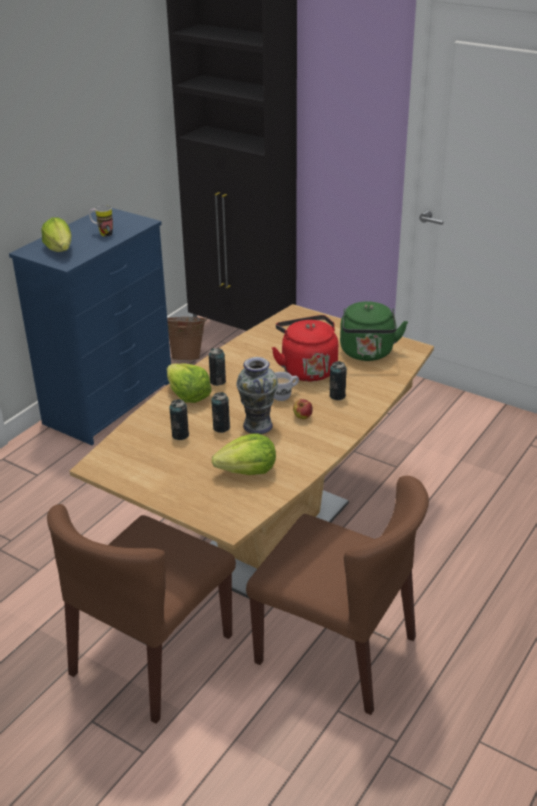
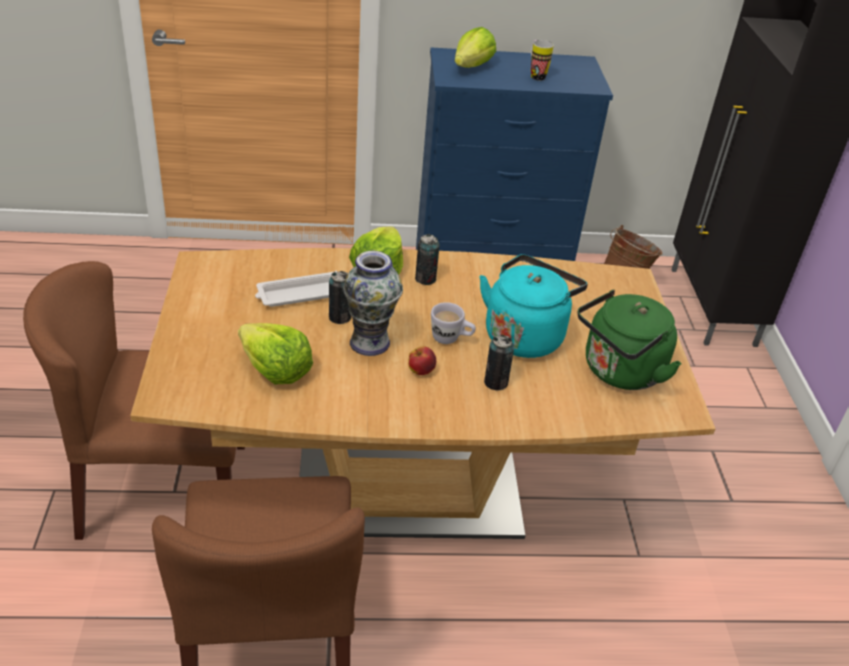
camera: 50 degrees right, 5 degrees up
can [169,399,189,440] -> white tray [255,271,338,307]
red kettle [272,315,338,381] -> turquoise kettle [479,254,588,358]

